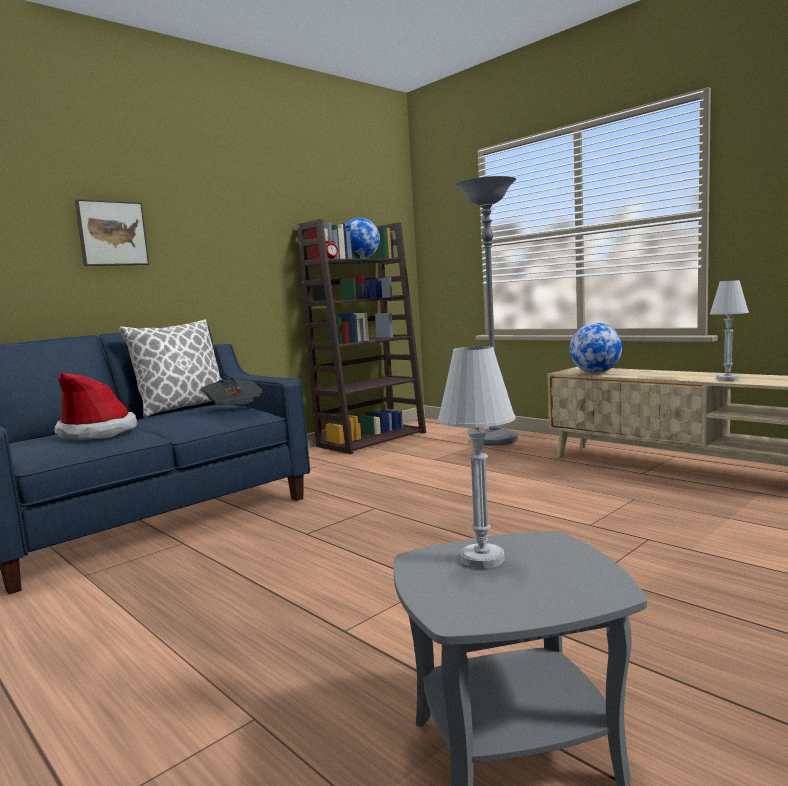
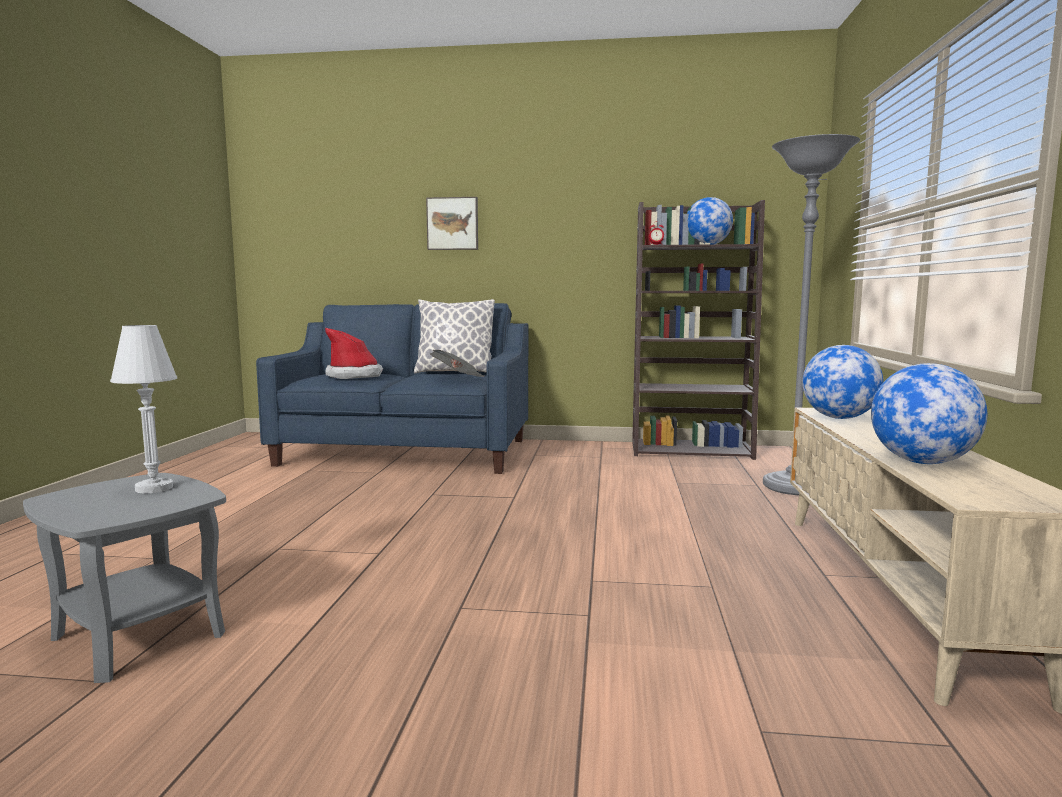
camera: 50 degrees right, 0 degrees up
white table lamp [710,280,749,381] -> globe [871,363,987,464]

